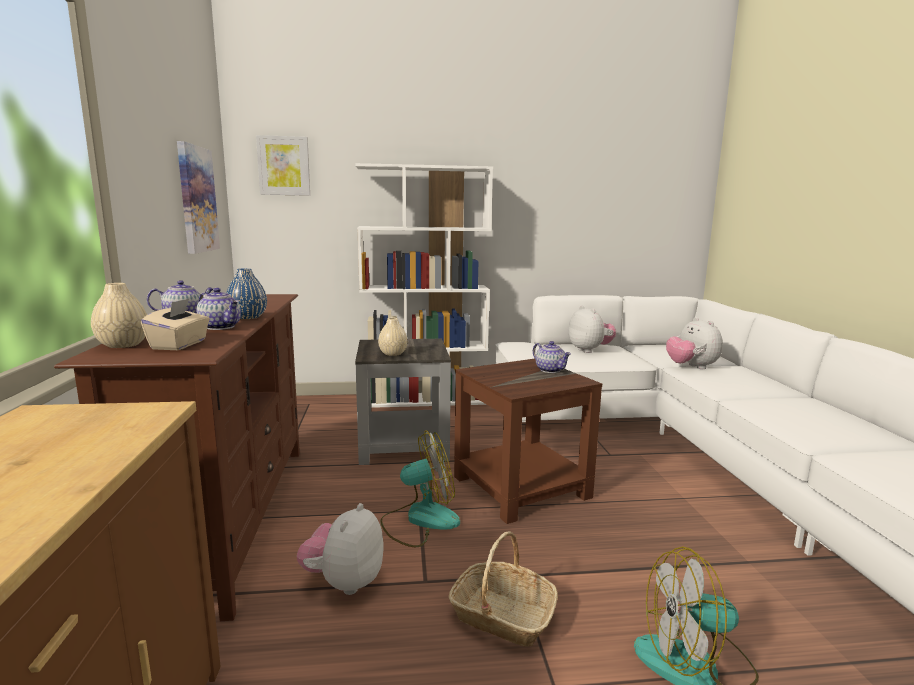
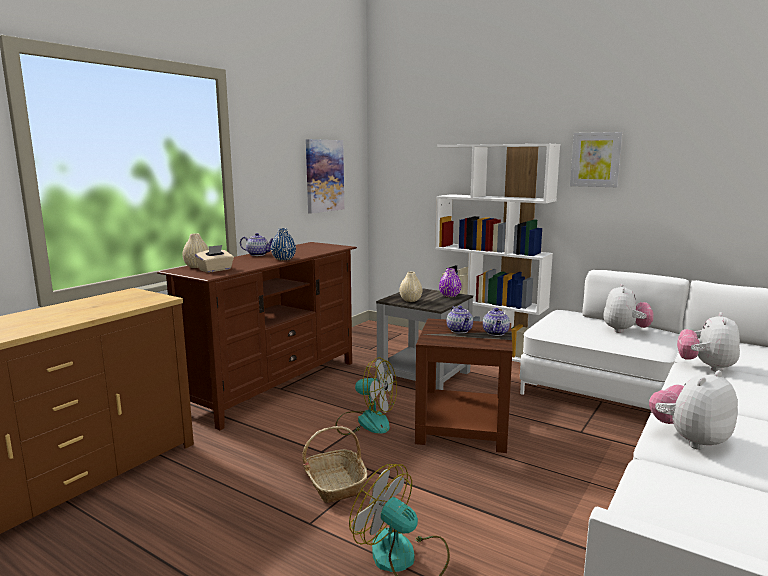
camera: 40 degrees right, 0 degrees up
teapot [196,288,241,330] -> teapot moved to [447,306,473,333]
picture [256,135,310,196] -> picture moved to [570,132,623,187]
plush toy [297,503,384,595] -> plush toy moved to [649,370,738,450]
none -> purple vase [439,268,461,297]

